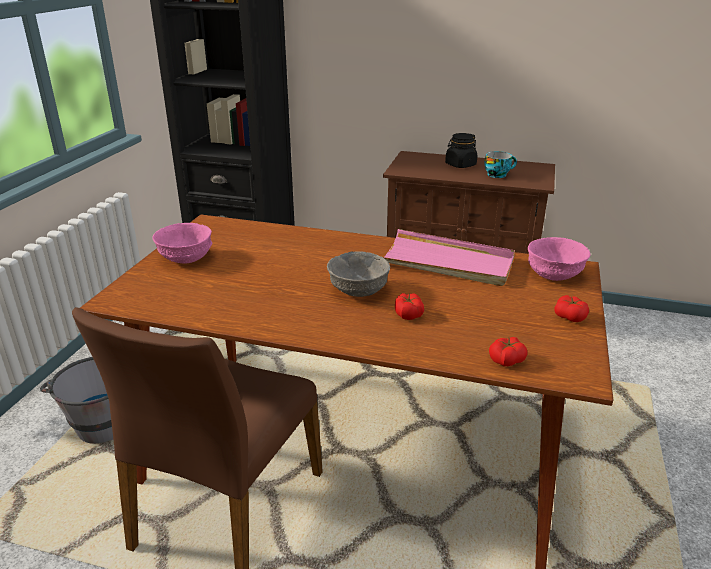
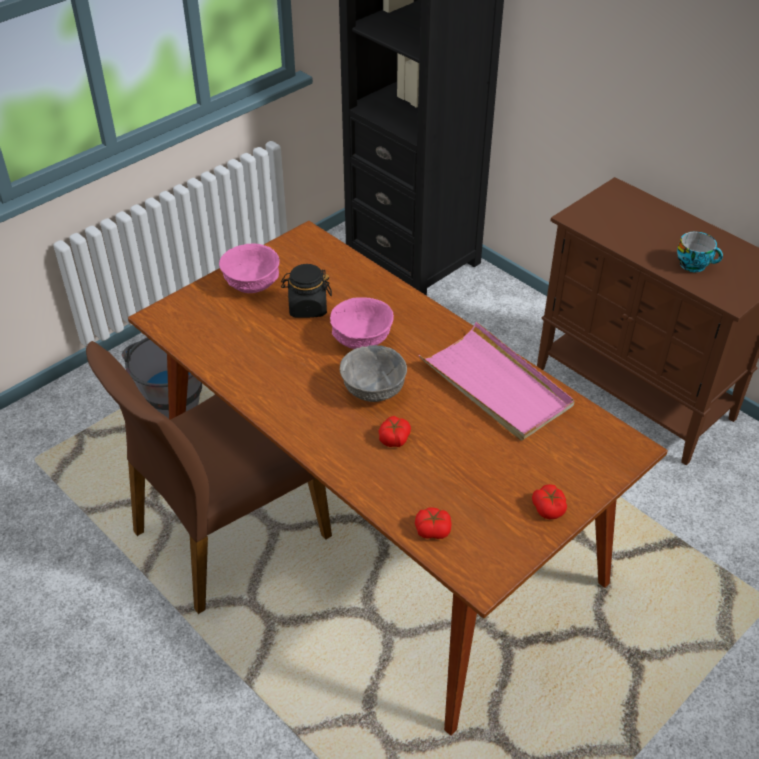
camera: 30 degrees right, 15 degrees up
black jar [445,133,477,168] -> black jar moved to [281,264,332,318]
pink bowl [528,237,591,281] -> pink bowl moved to [330,297,394,349]

